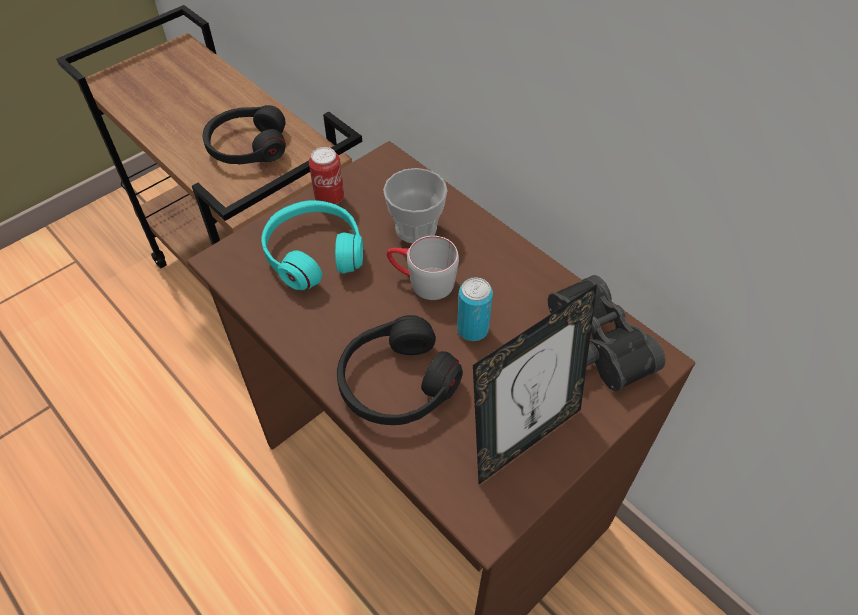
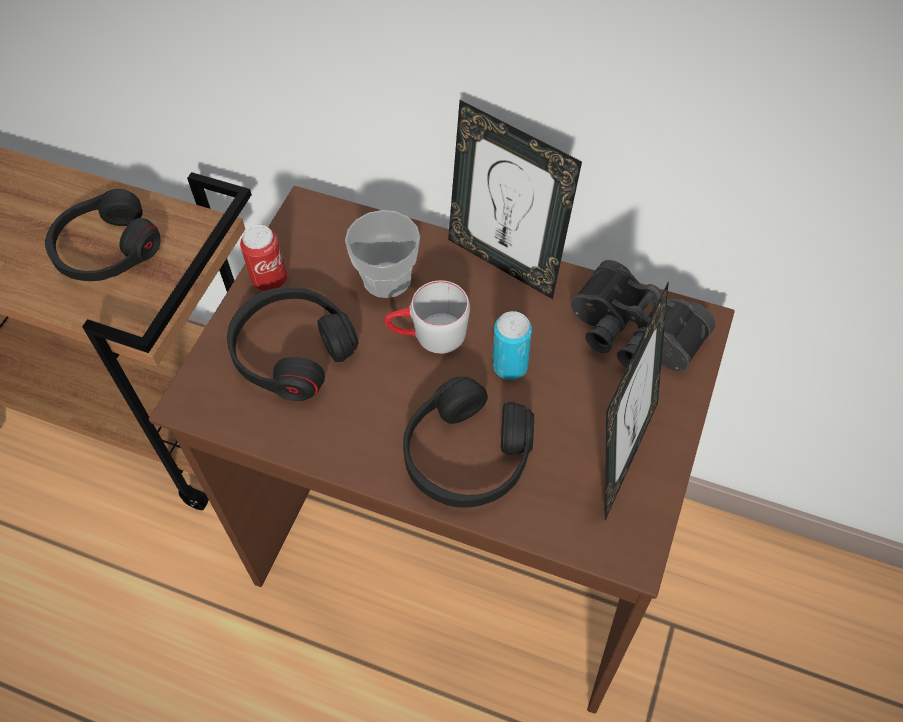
camera: 25 degrees left, 5 degrees up
turquoise headphones [261,200,363,290] -> black headphones [227,287,358,401]
none -> picture frame [448,100,582,299]

